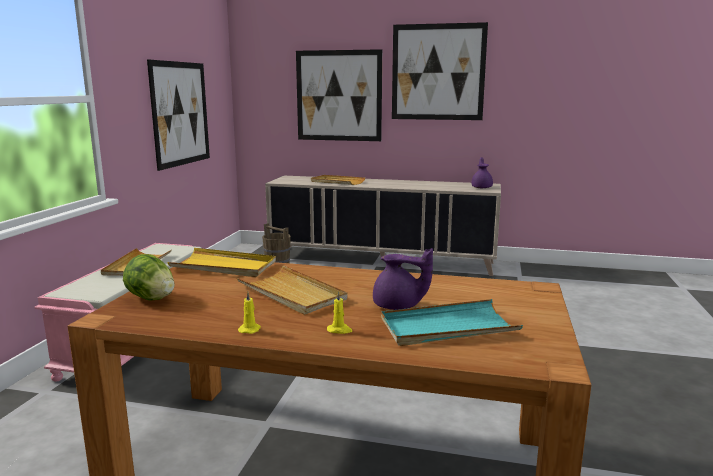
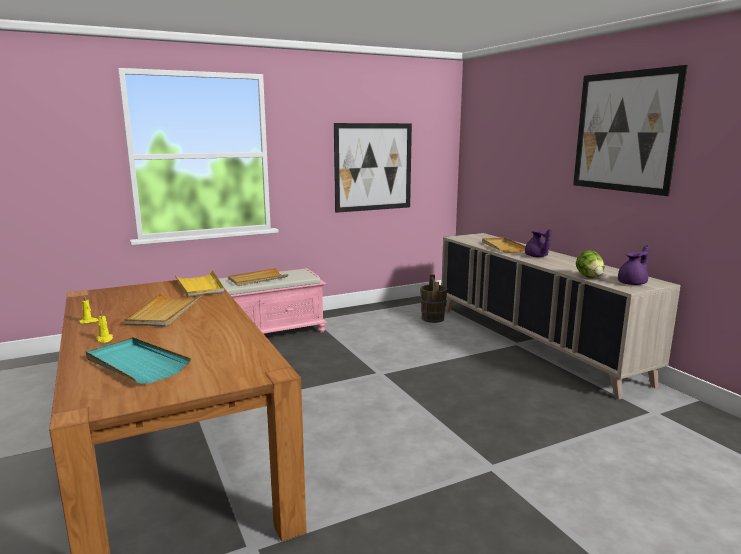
camera: 50 degrees right, 0 degrees up
lettuce [123,254,175,300] -> lettuce moved to [576,250,604,278]
picture [296,49,382,141] -> none
purple teapot [373,248,433,310] -> purple teapot moved to [525,229,552,257]

